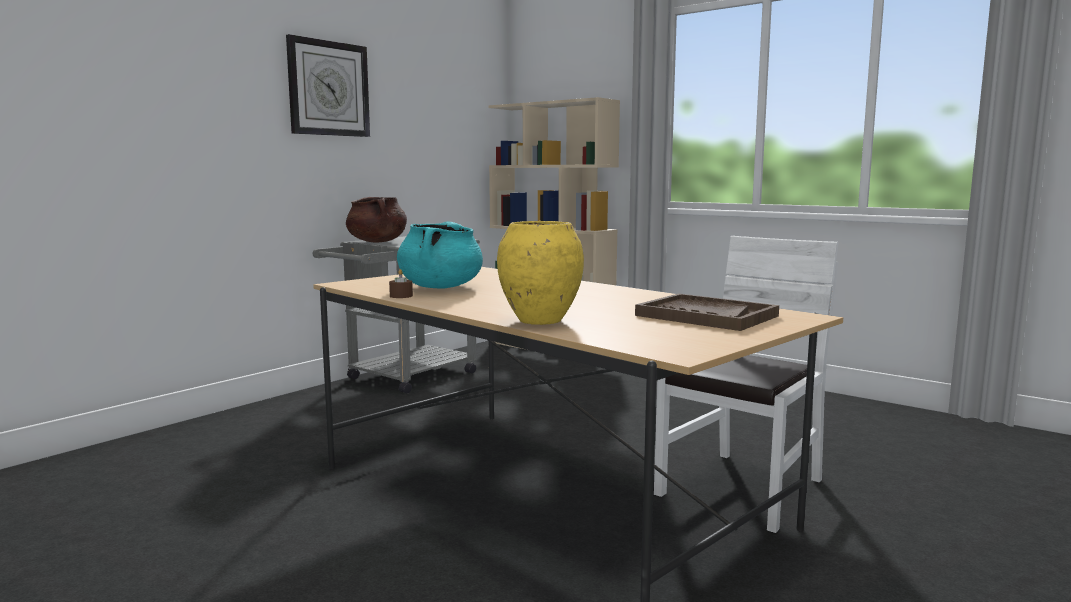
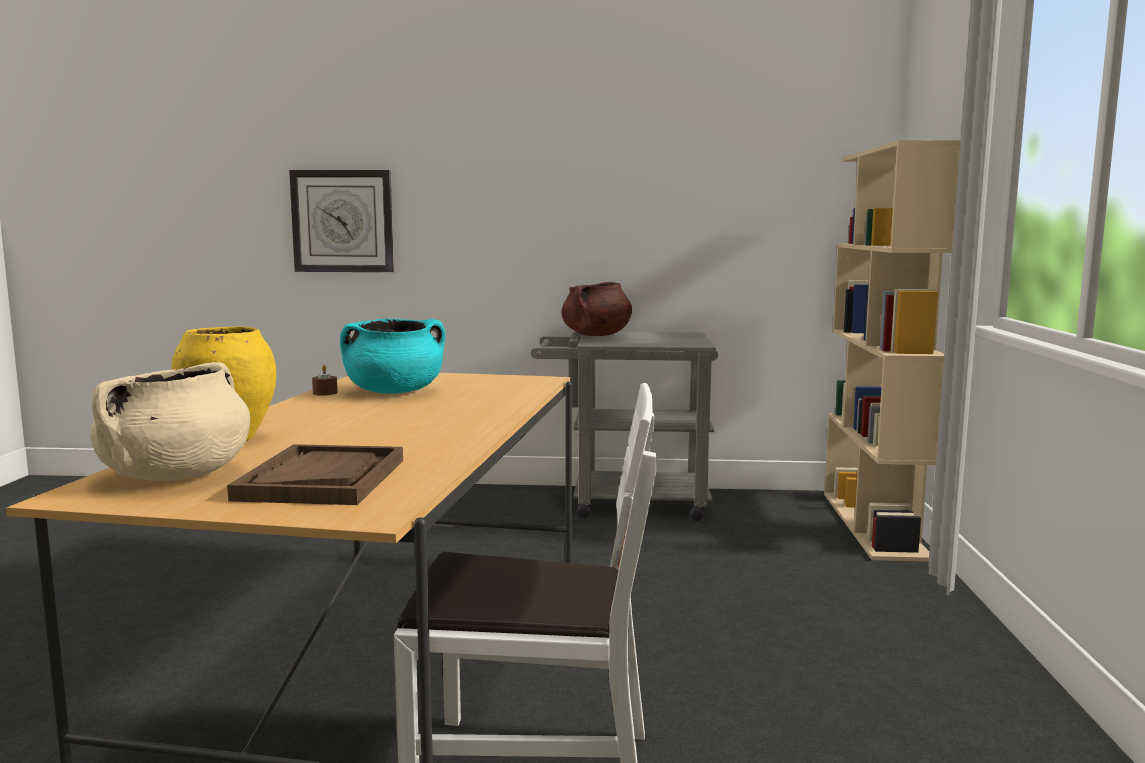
camera: 55 degrees right, 0 degrees up
wall clock [286,34,370,137] -> wall clock moved to [289,170,394,272]
none -> beige cooking pot [90,362,250,481]

